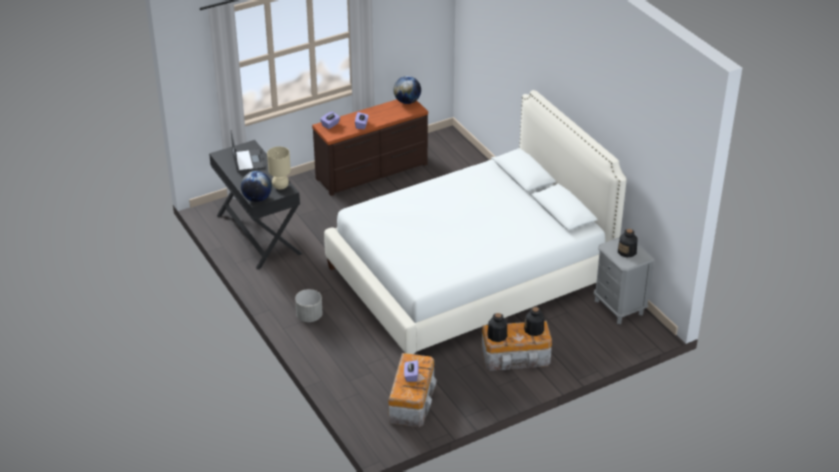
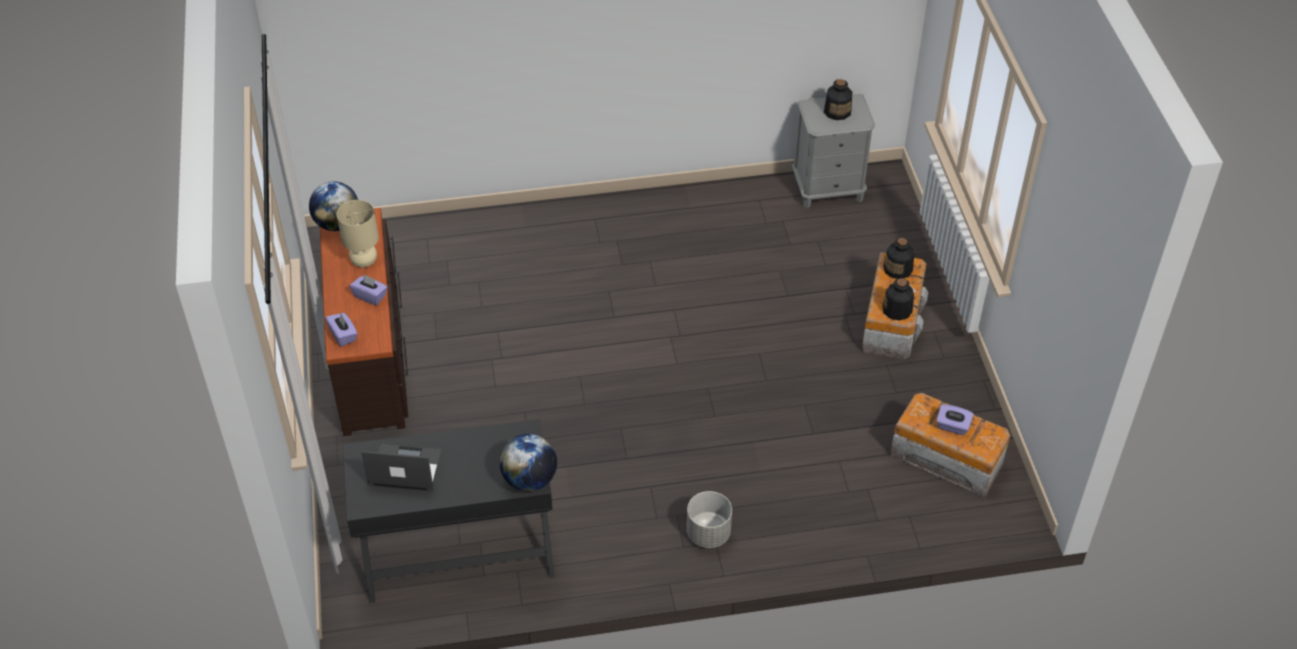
camera: 70 degrees left, 10 degrees up
beige table lamp [267,146,291,189] -> beige table lamp moved to [337,200,379,268]
white bed [324,90,627,354] -> none

